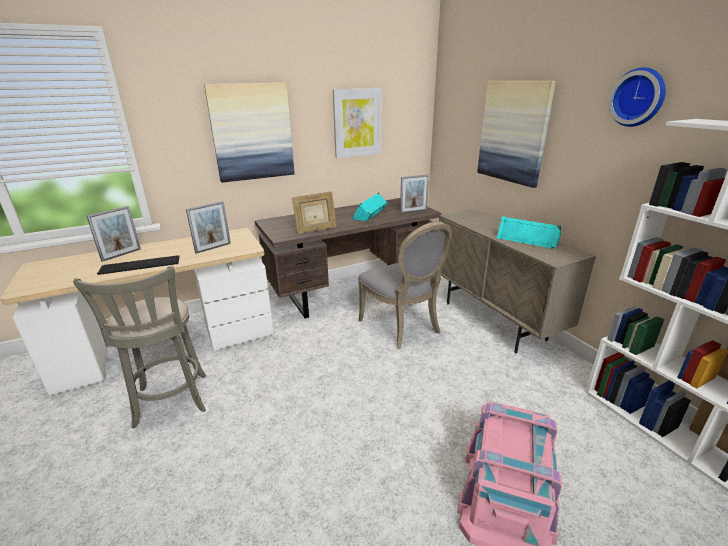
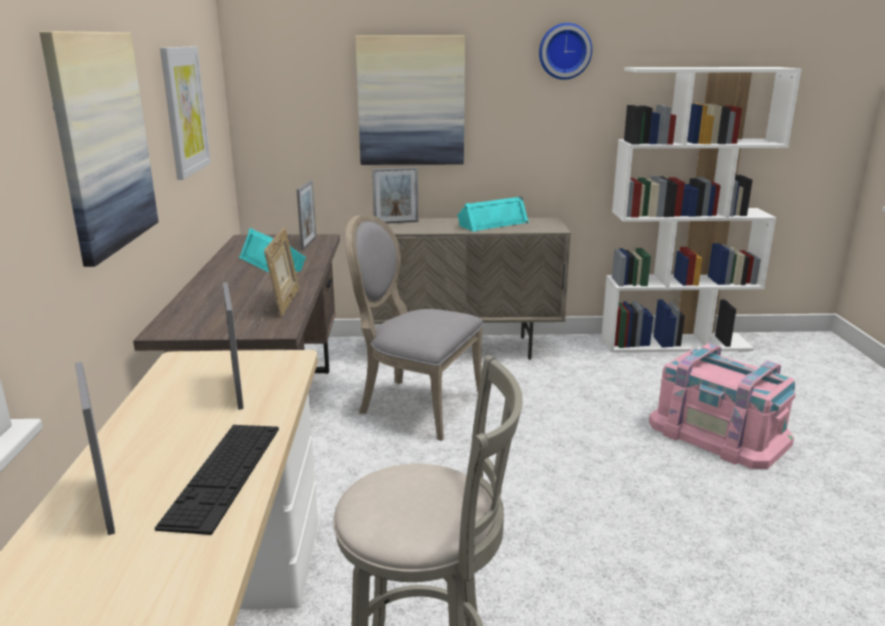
camera: 65 degrees left, 5 degrees down
grey chair [358,221,452,349] -> grey chair turned 150 degrees counterclockwise [345,214,483,441]
none -> picture frame [372,167,418,224]

